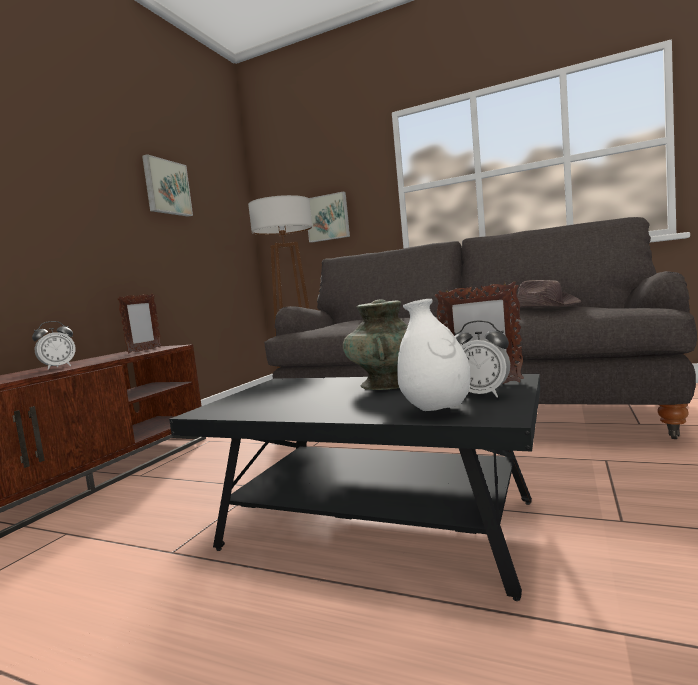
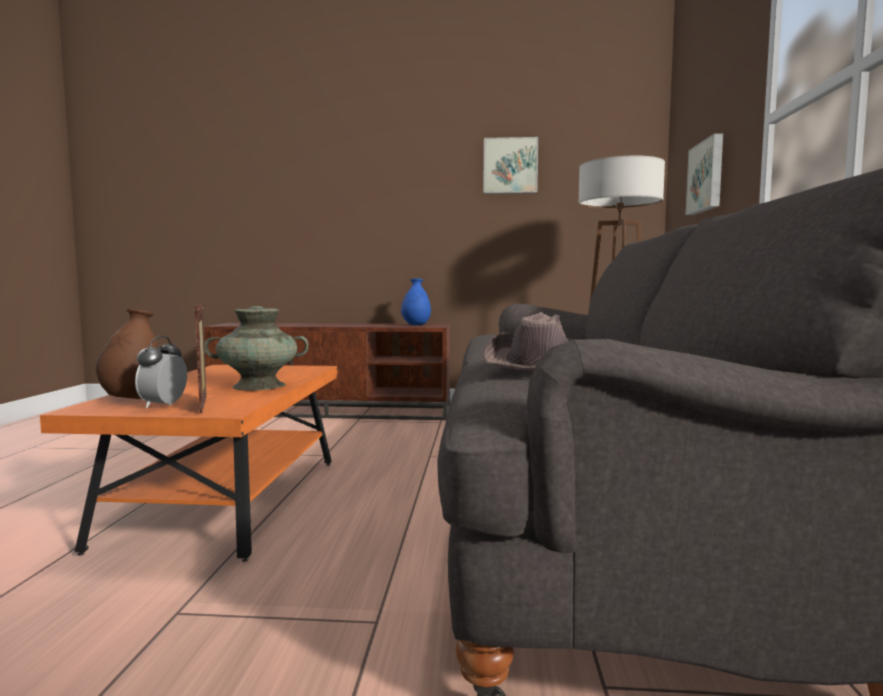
camera: 70 degrees right, 0 degrees up
alarm clock [32,321,76,370] -> none
picture frame [118,294,162,354] -> blue vase [401,278,431,325]
black coffee table [169,374,540,601] -> orange coffee table [40,365,338,562]
white vase [397,299,470,411] -> brown vase [96,309,159,399]

